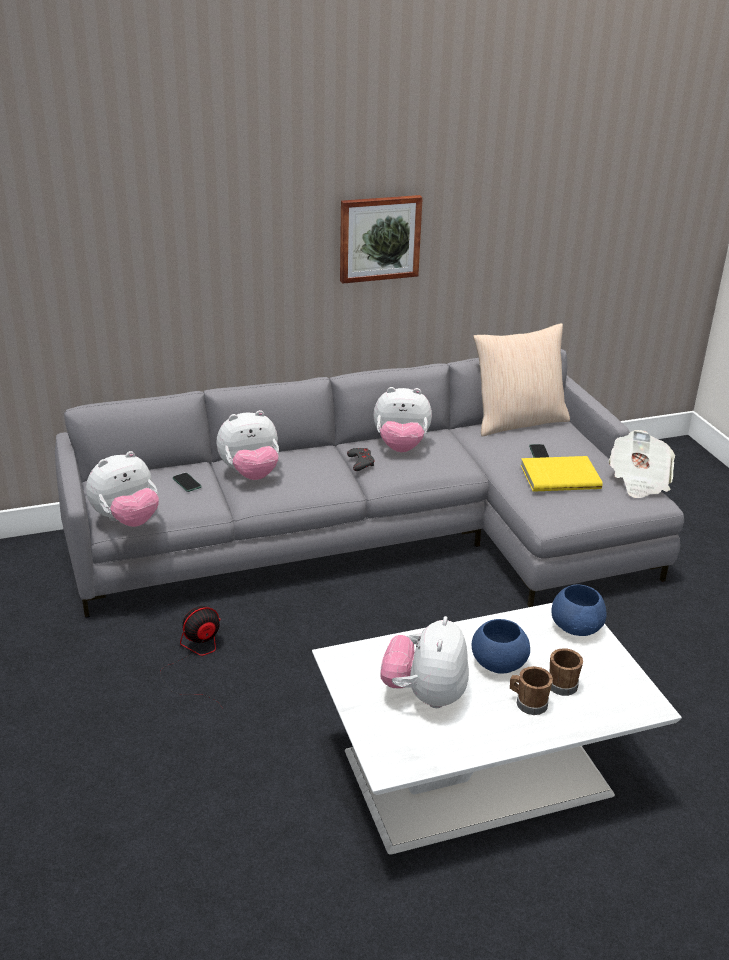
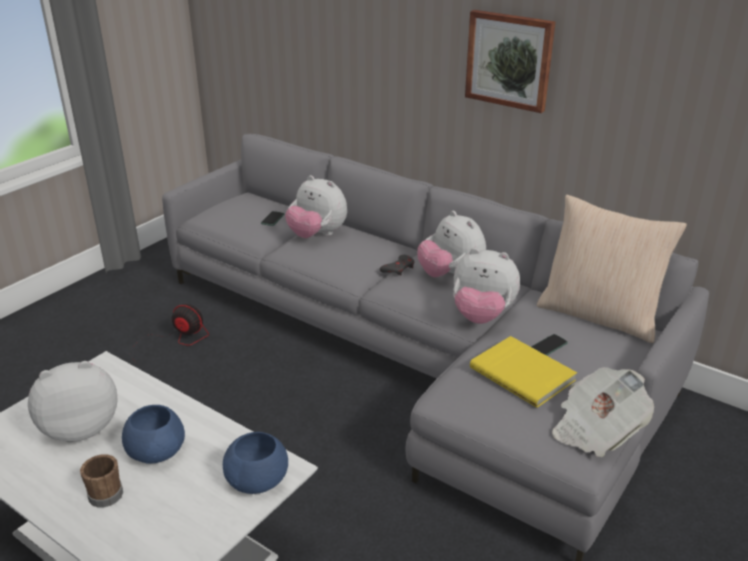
camera: 55 degrees right, 0 degrees up
plush toy [86,451,159,527] -> plush toy moved to [453,248,520,324]
brown mug [549,648,583,696] -> none

